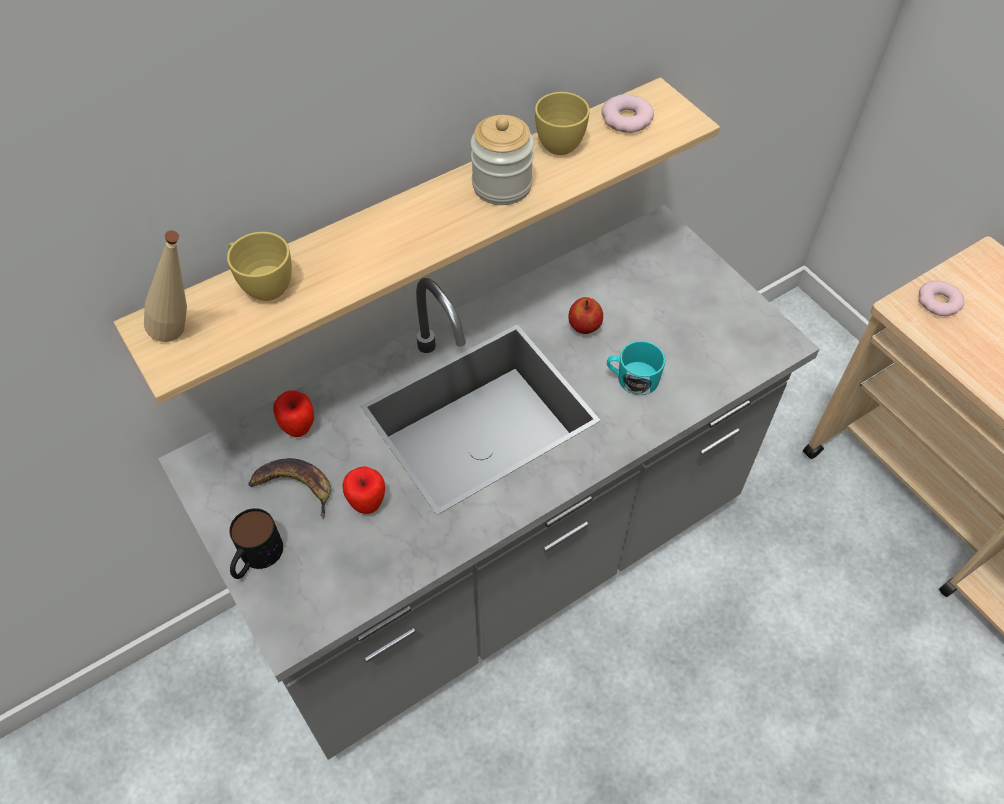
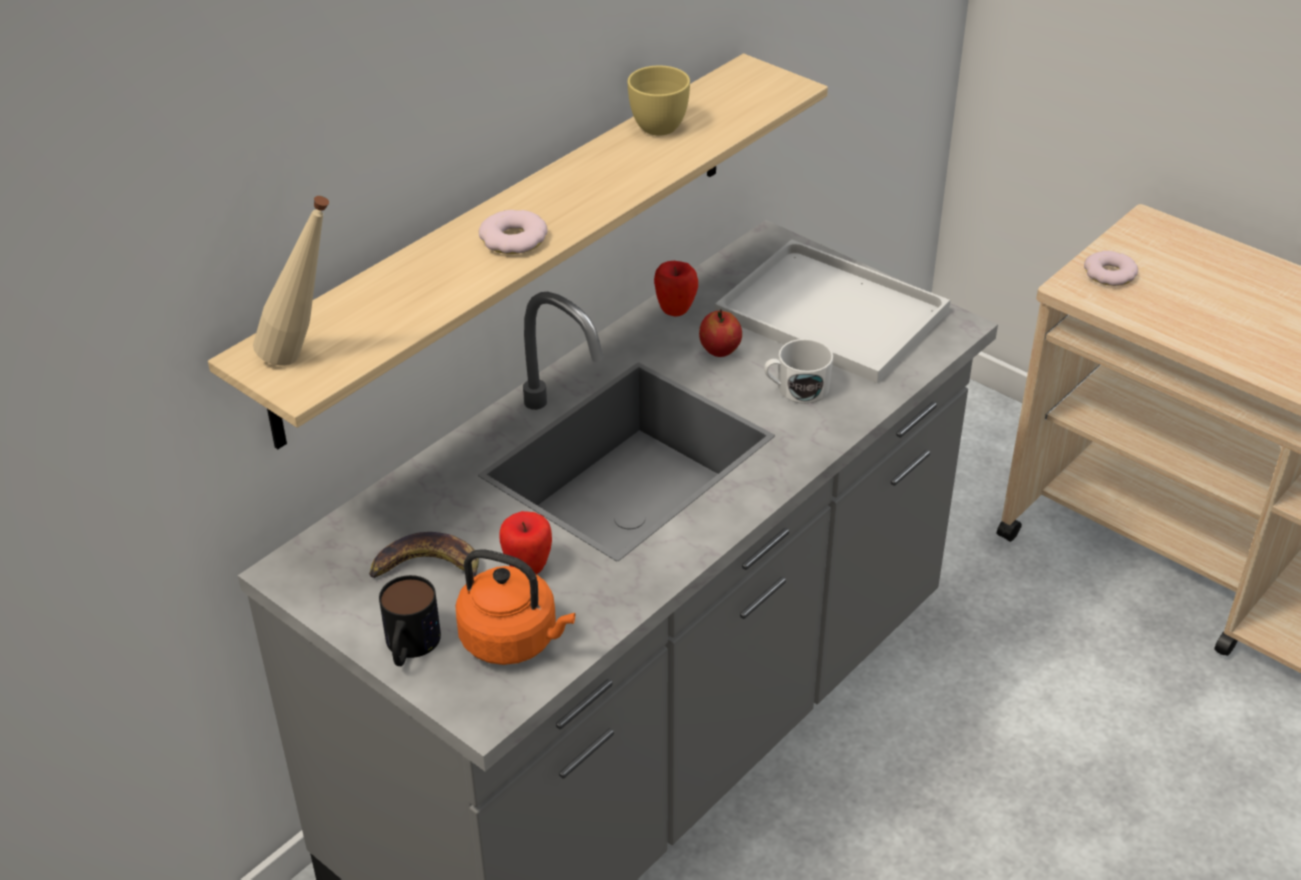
camera: 15 degrees left, 15 degrees down
yellow cup [227,232,292,301] -> none
apple [273,391,314,437] -> apple moved to [654,261,698,316]
jar [471,115,534,205] -> none
donut [601,94,654,133] -> donut moved to [479,210,548,254]
turquoise mug [607,341,665,395] -> white mug [764,339,834,404]
none -> orange kettle [455,549,575,665]
none -> white tray [715,239,950,383]

